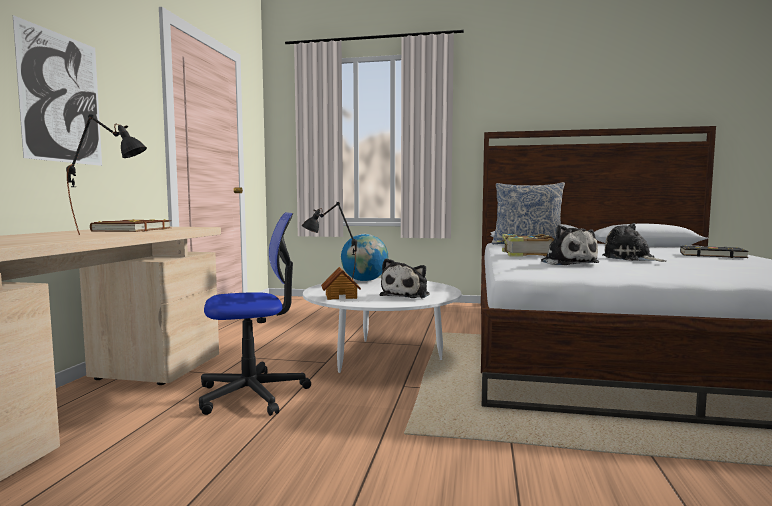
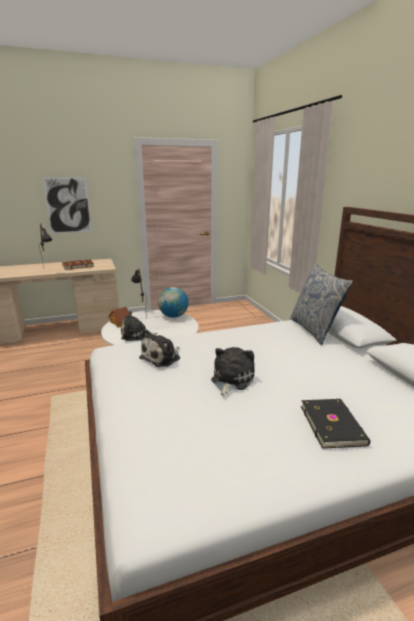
camera: 60 degrees right, 15 degrees up
office chair [199,212,311,416] -> none
book [496,234,554,257] -> none

